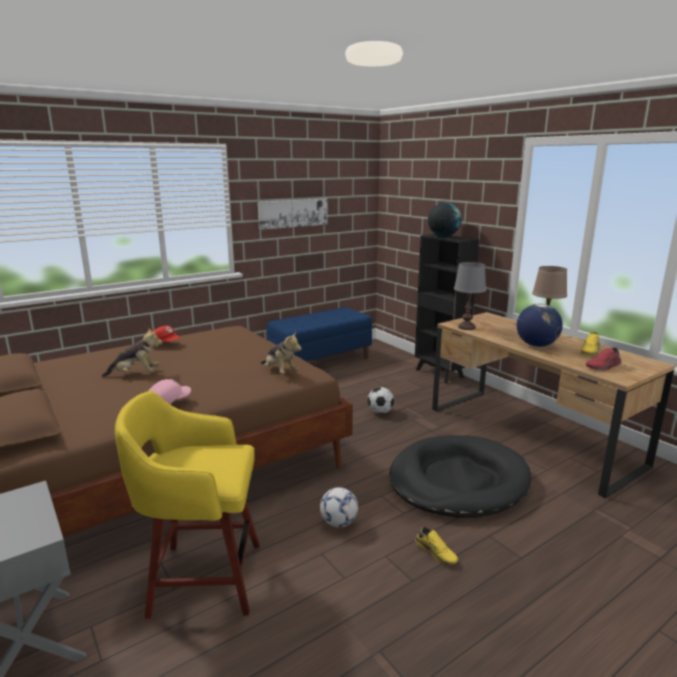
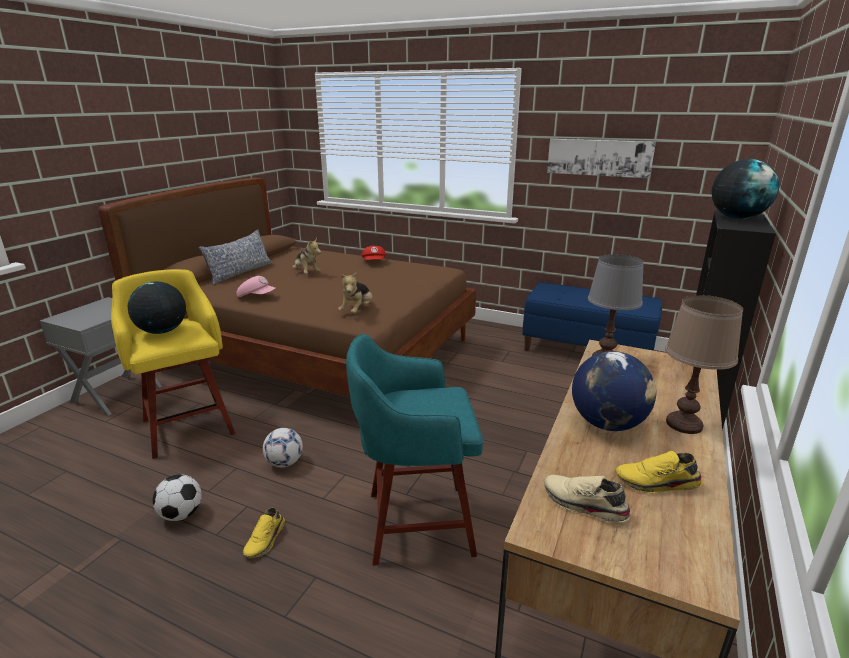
camera: 60 degrees right, 5 degrees up
football [367,387,394,414] -> football moved to [153,474,202,521]
black dog bed [389,435,531,518] -> turquoise stool [346,334,483,566]
red shoe [586,348,622,371] -> beige shoe [544,475,631,522]
none -> globe [128,281,186,334]
none -> pillow [199,230,272,285]

